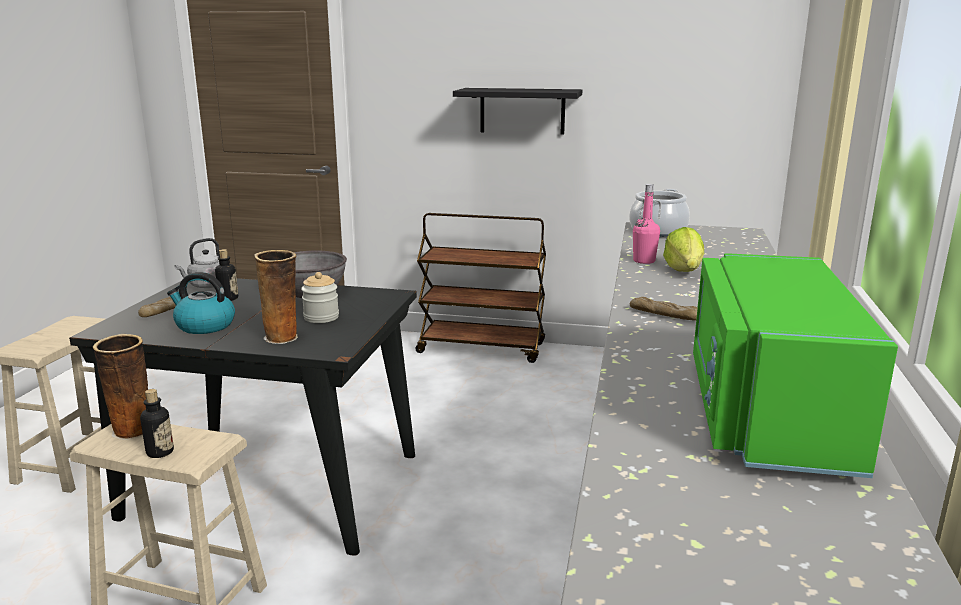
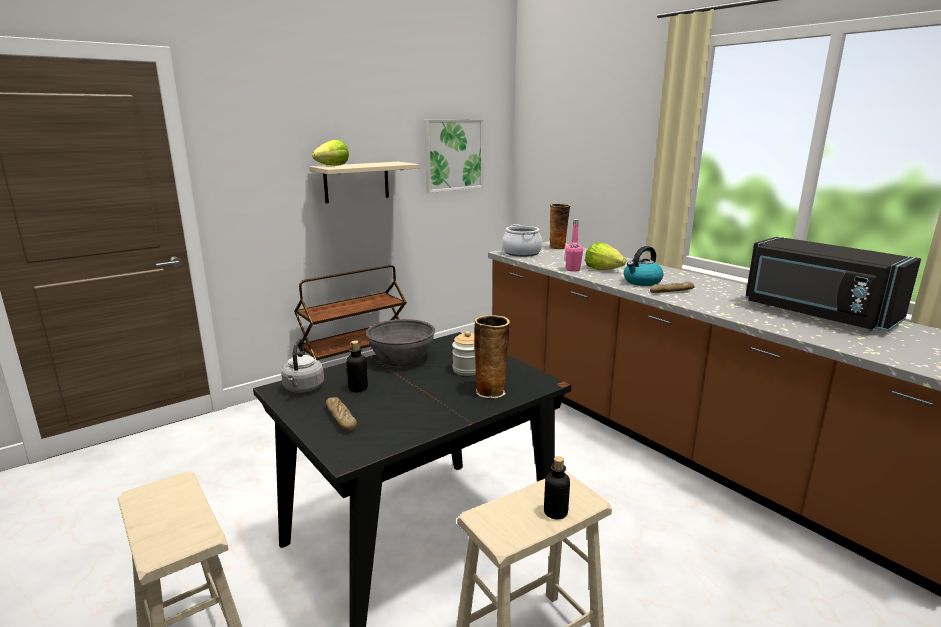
camera: 50 degrees left, 0 degrees up
vase [93,334,148,440] -> vase moved to [549,203,571,250]
kettle [167,272,235,334] -> kettle moved to [624,246,663,286]
black shelf [453,88,582,134] -> beige shelf [309,162,419,203]
green microwave [693,253,898,478] -> black microwave [745,237,921,331]
none -> lettuce [312,140,349,166]
none -> picture [425,119,484,193]

